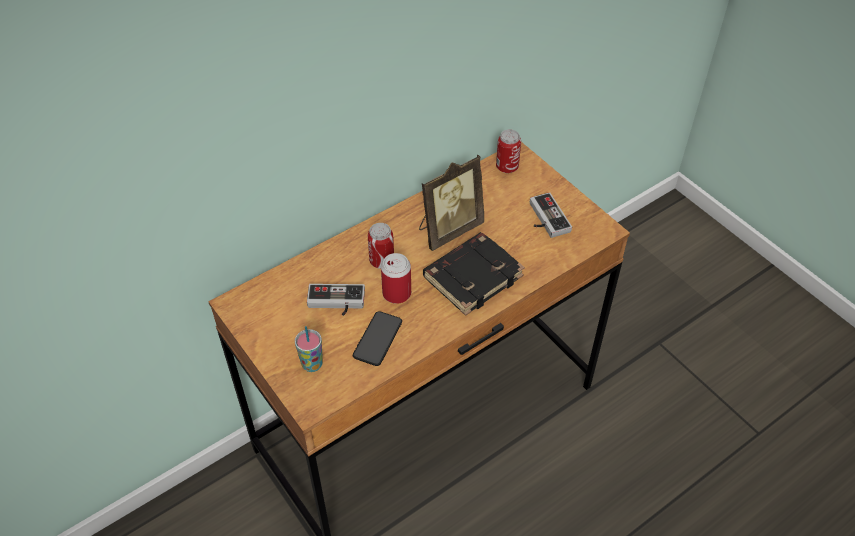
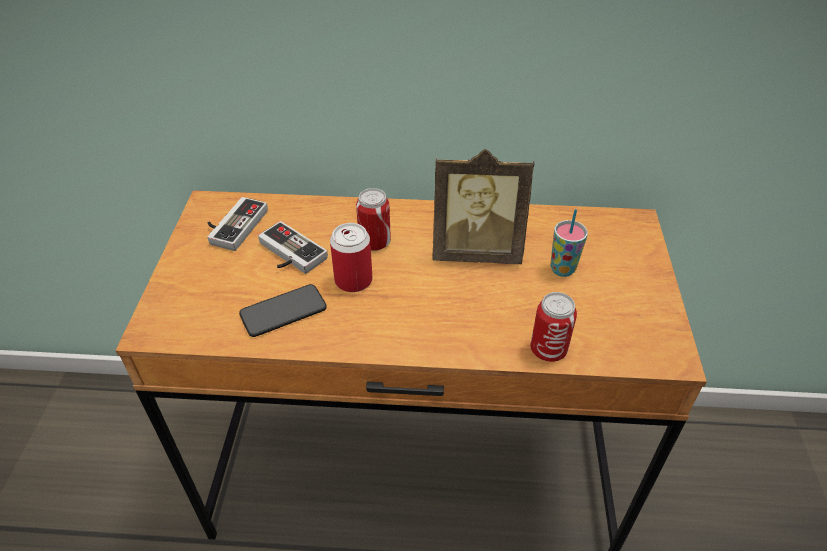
camera: 40 degrees right, 5 degrees down
cup [295,326,323,372] -> cup moved to [550,209,588,277]
black book [423,232,525,316] -> none
can [496,129,521,173] -> can moved to [530,292,577,362]
game controller [530,192,572,238] -> game controller moved to [207,197,268,251]

